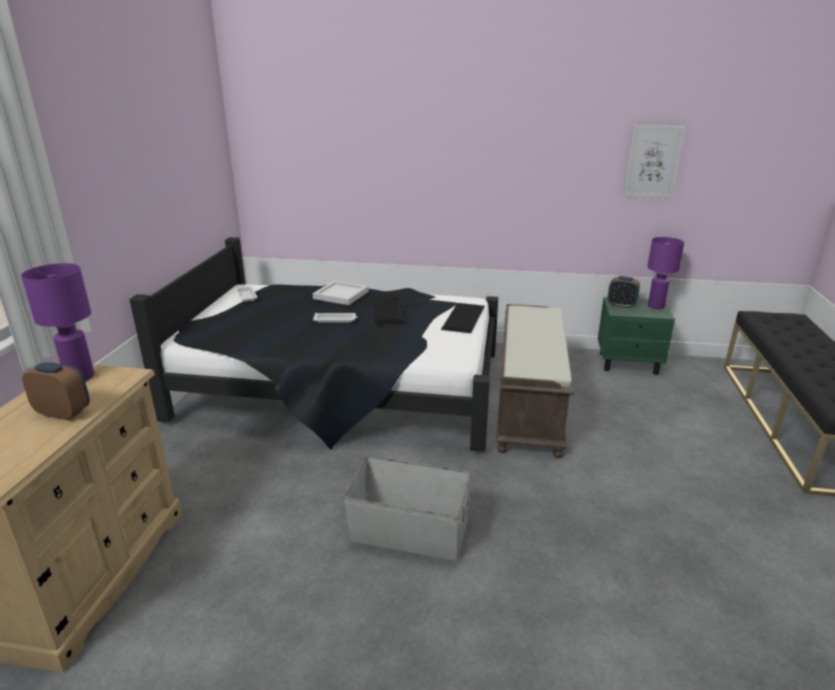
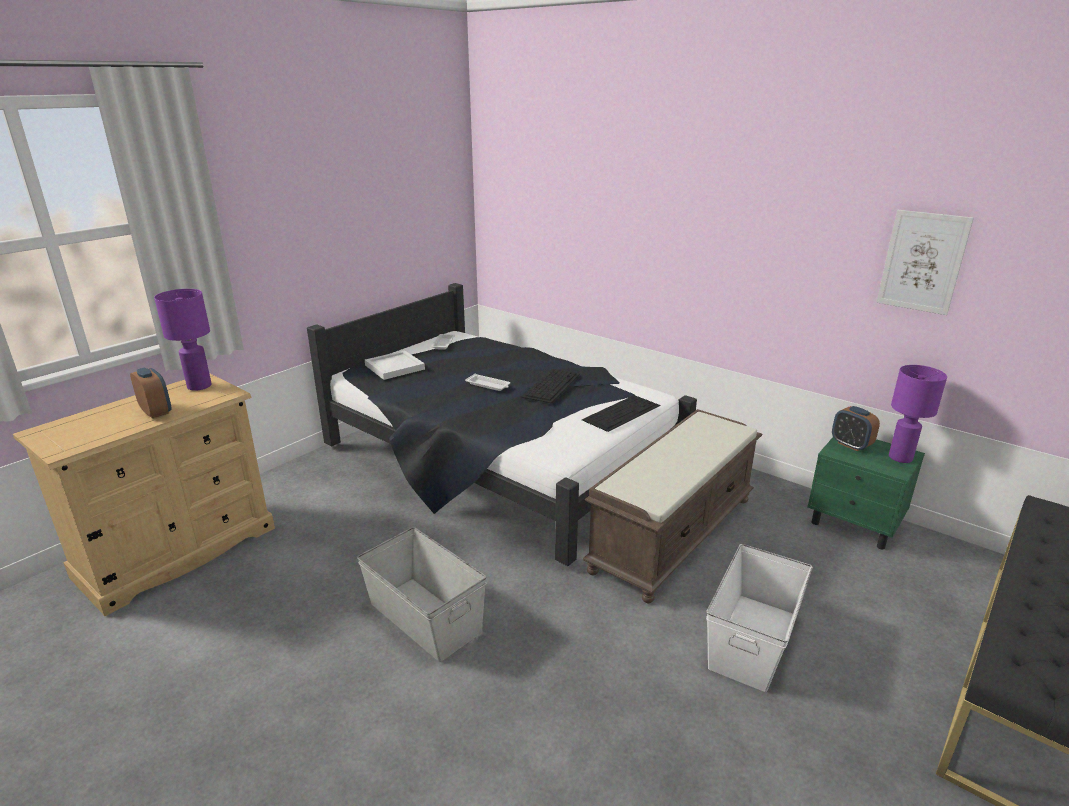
camera: 30 degrees right, 0 degrees up
white tray [313,281,369,305] -> white tray moved to [365,350,425,380]
none -> white storage box [706,544,813,692]

